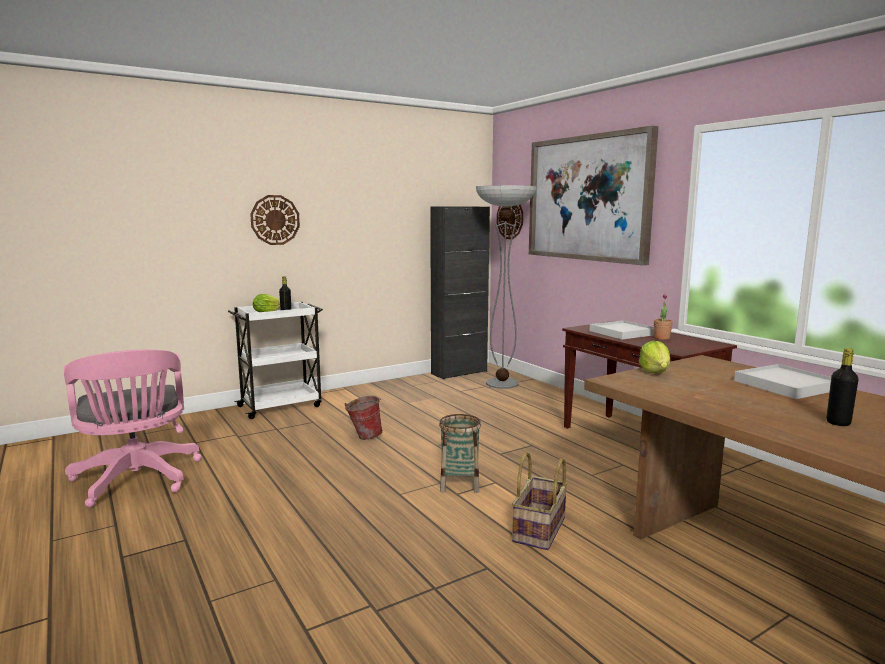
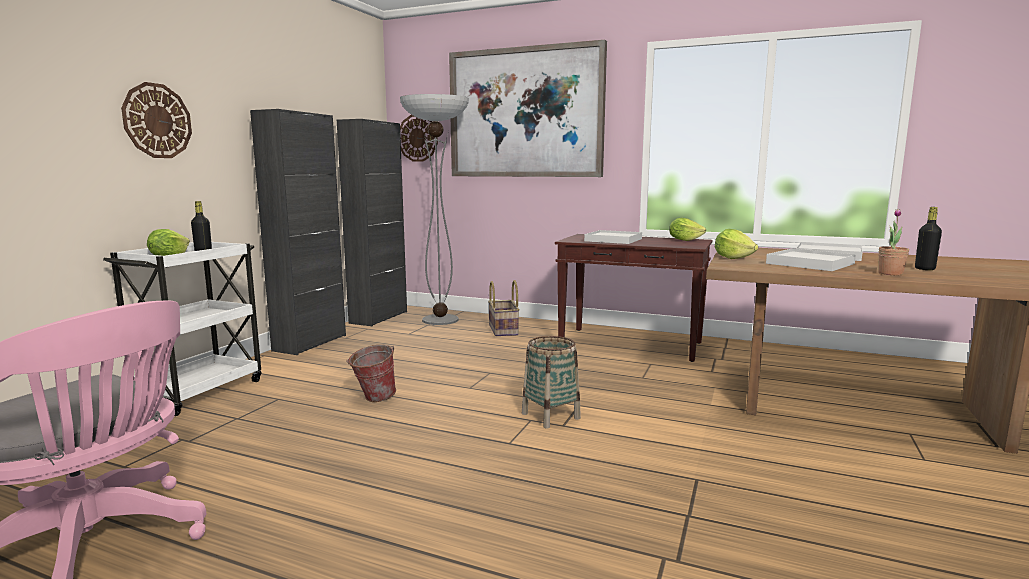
camera: 35 degrees left, 0 degrees up
basket [512,452,568,550] -> basket moved to [488,280,520,336]
potted plant [654,293,673,340] -> potted plant moved to [878,209,909,275]
none -> black cabinet [250,109,346,355]
none -> lettuce [669,218,706,241]
none -> white tray [766,248,856,271]

